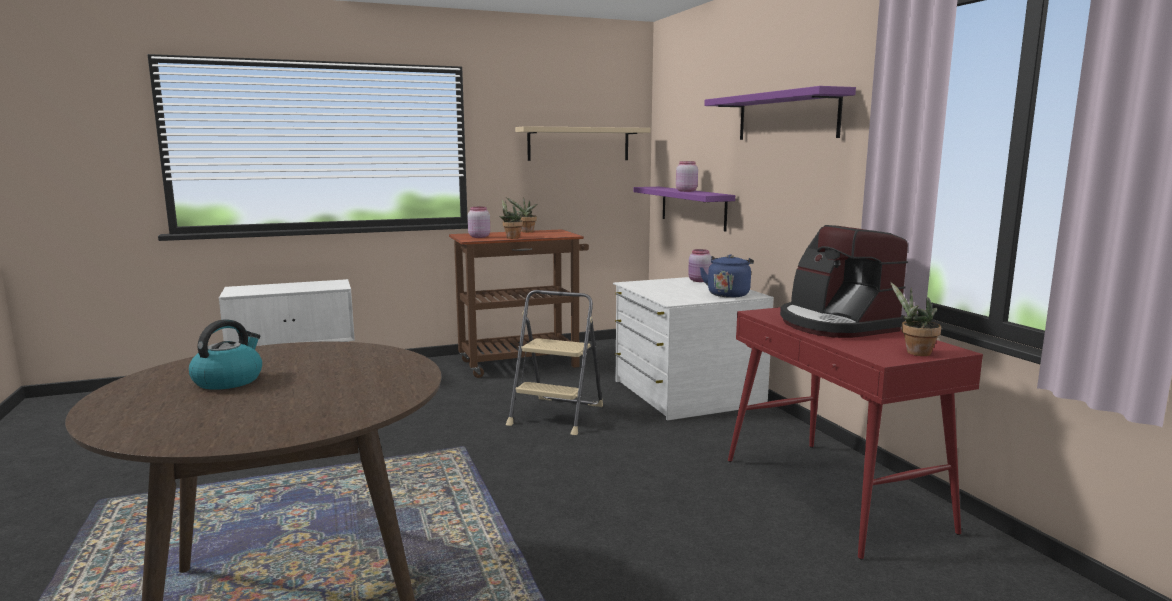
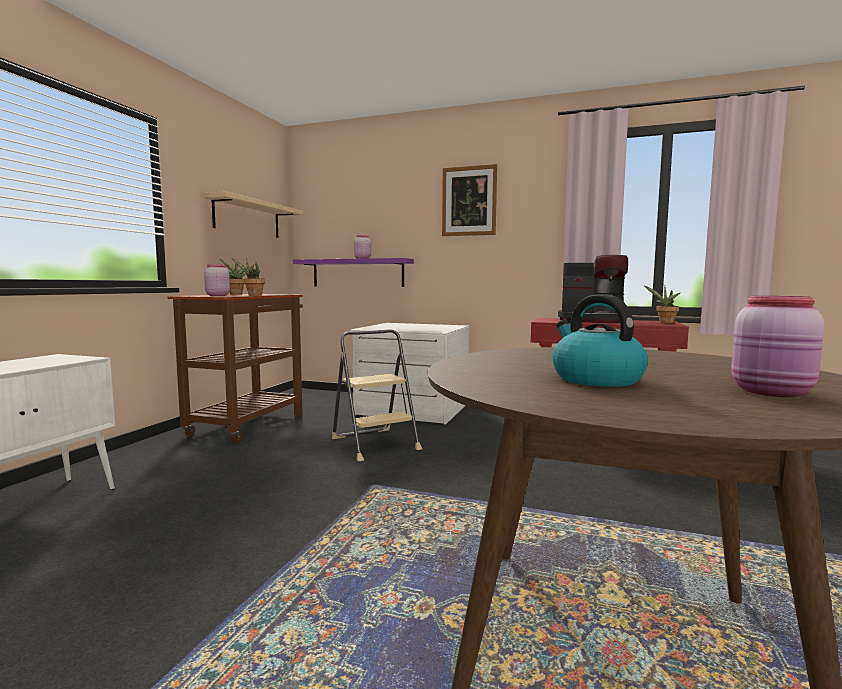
camera: 50 degrees left, 5 degrees down
pink jar [688,249,712,282] -> pink jar moved to [731,296,824,397]
blue kettle [700,254,754,298] -> none
purple shelf [704,86,856,140] -> picture [442,164,497,236]

